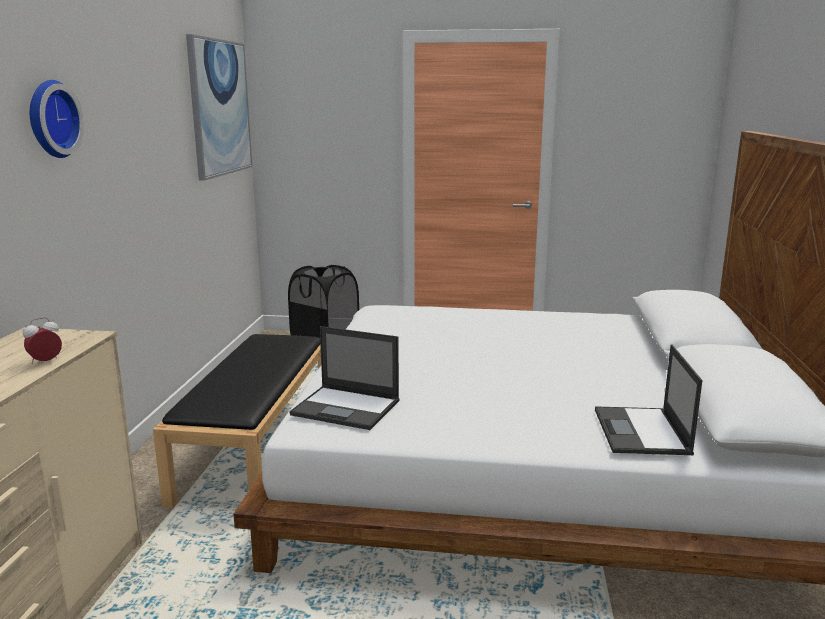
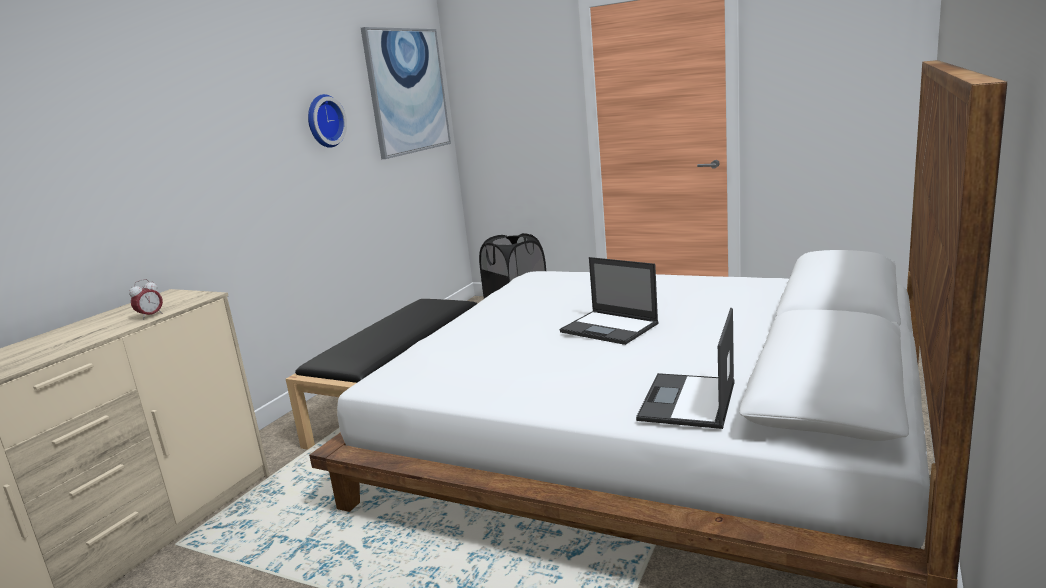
camera: 20 degrees right, 0 degrees up
alarm clock [23,317,62,364] -> alarm clock turned 150 degrees clockwise [129,279,163,320]
wall clock [30,80,84,158] -> wall clock moved to [308,94,347,148]
laptop [289,326,399,430] -> laptop moved to [560,257,659,345]

